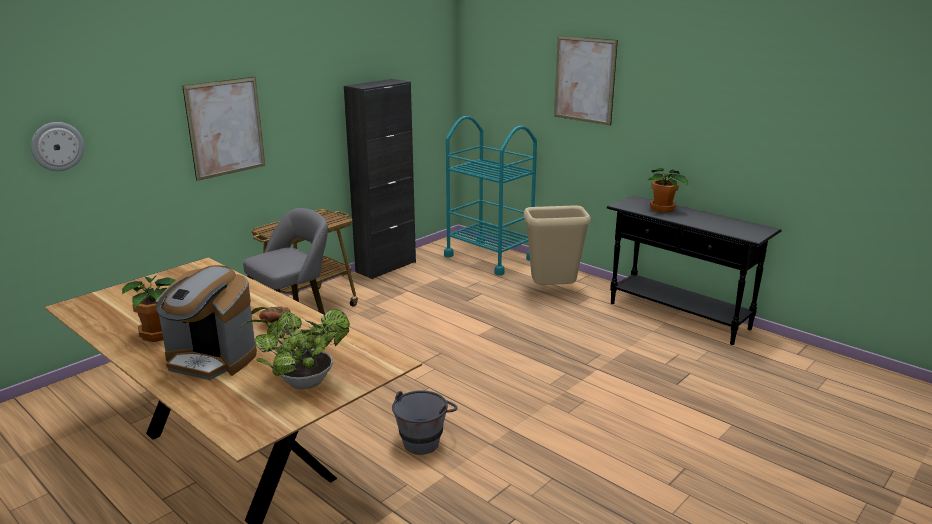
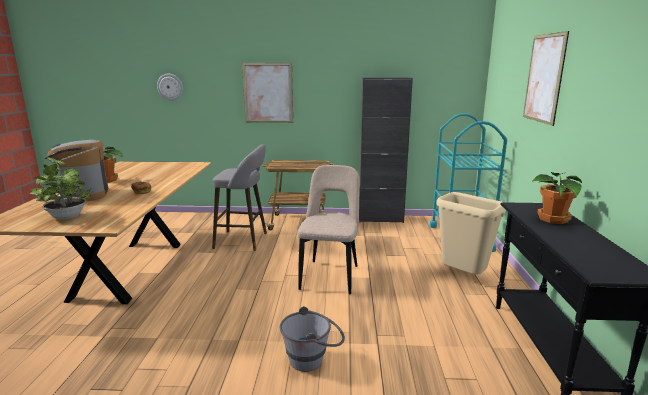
camera: 50 degrees right, 5 degrees down
grey bucket [392,390,458,455] -> grey bucket moved to [280,306,345,372]
none -> beige chair [298,165,360,294]

